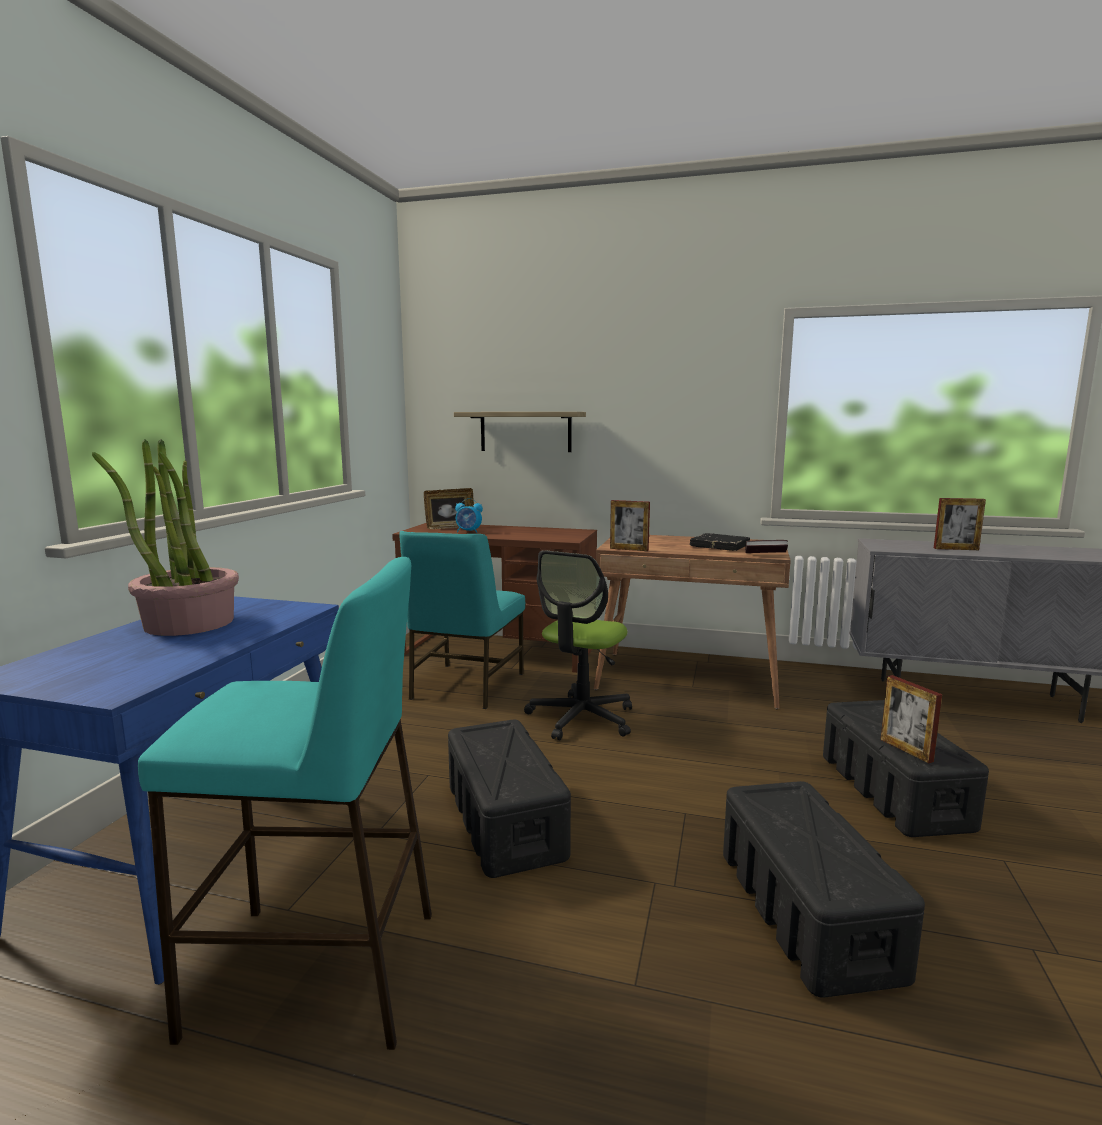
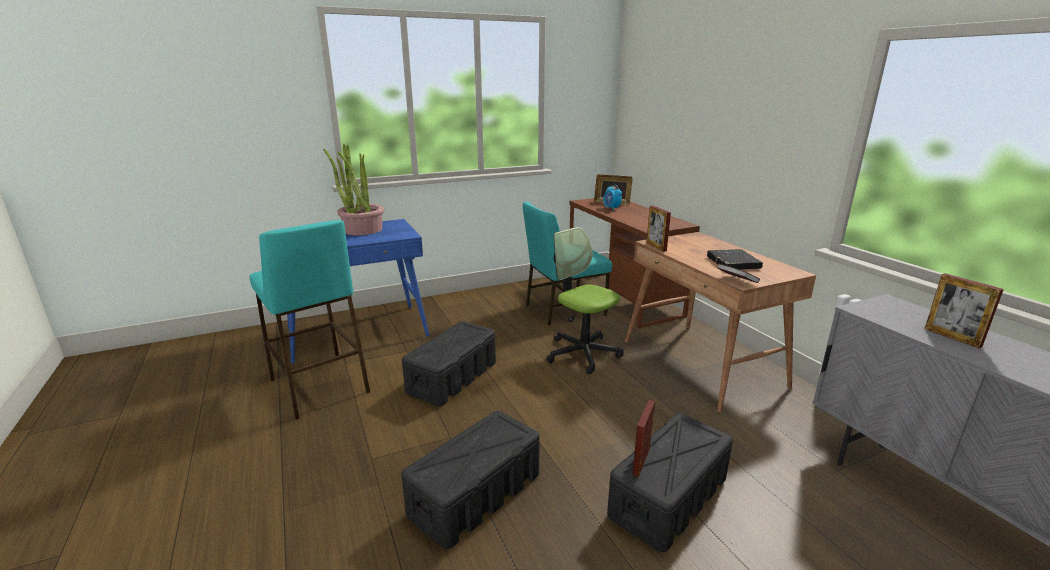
camera: 50 degrees right, 10 degrees up
shelf [454,412,586,452] -> none
office chair [524,550,632,740] -> office chair turned 60 degrees clockwise [546,227,624,374]

